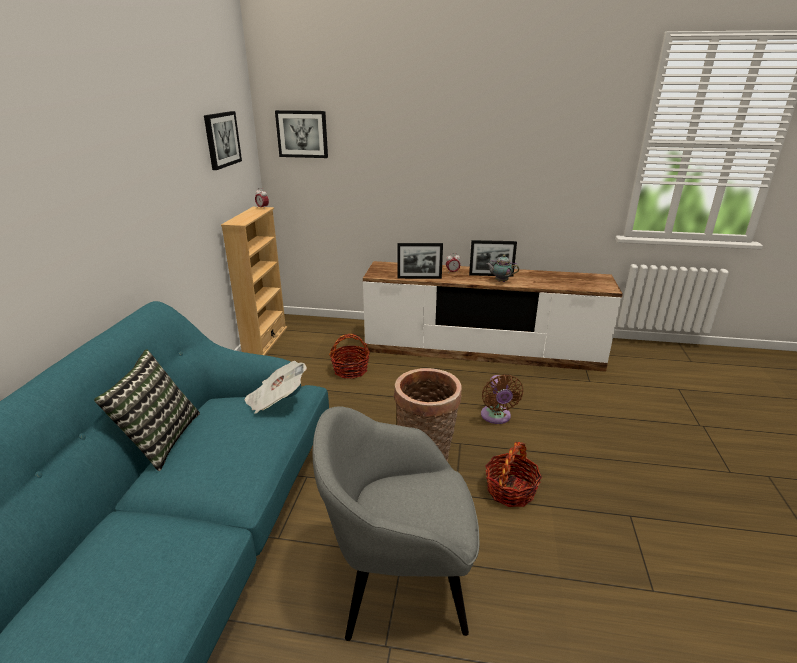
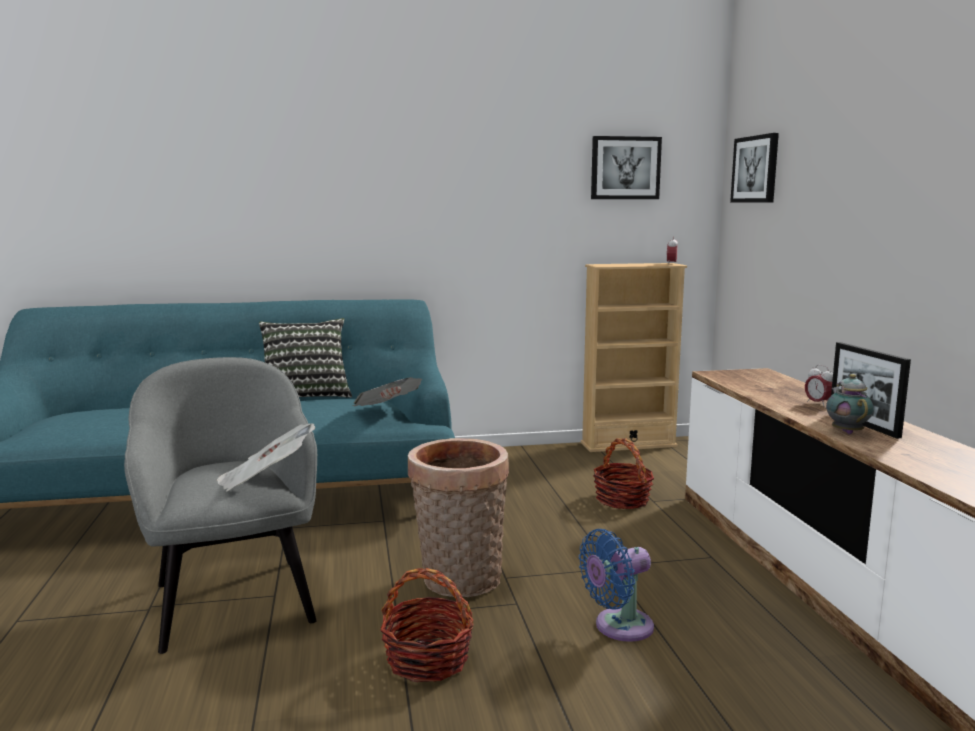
camera: 70 degrees right, 15 degrees down
picture frame [397,243,443,279] -> none
brown fan [481,374,523,424] -> blue fan [579,529,654,642]
none -> newspaper [217,423,315,491]

